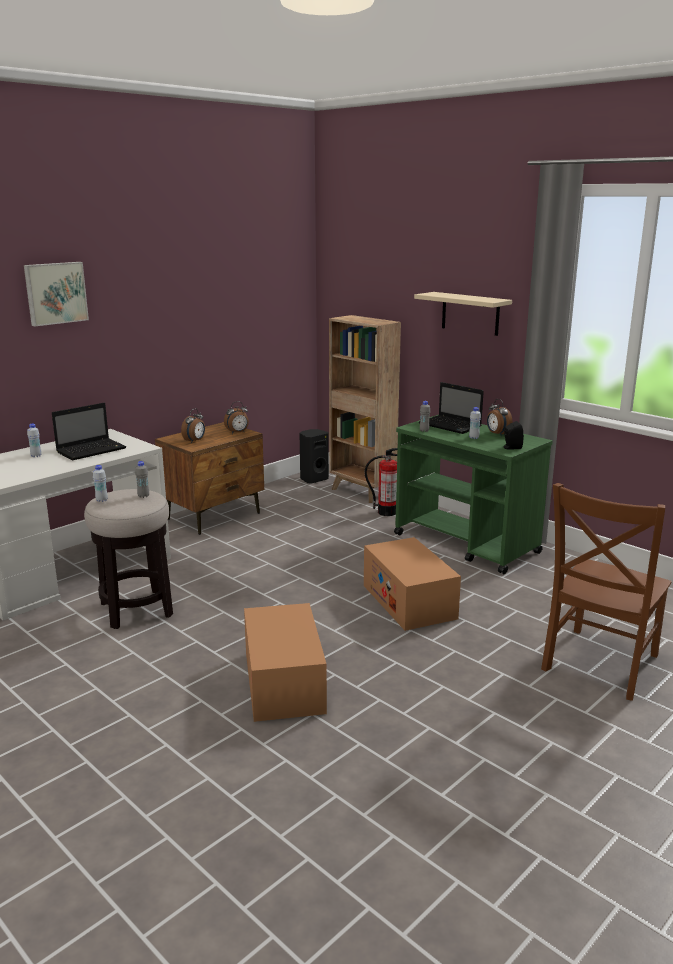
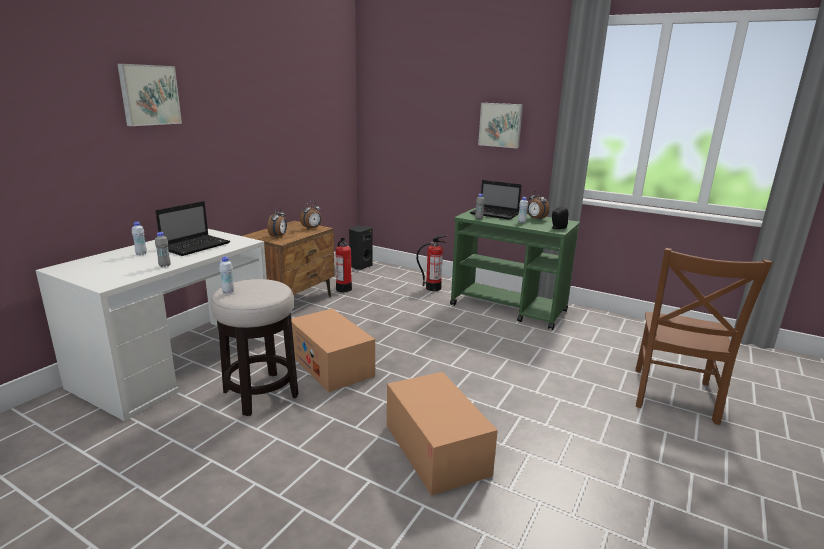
camera: 15 degrees left, 0 degrees up
grey bottle [135,461,149,498] -> grey bottle moved to [155,232,171,267]
brown bookcase [329,315,401,503] -> none
cardboard box [364,537,461,631] -> cardboard box moved to [291,308,375,392]
beige shelf [414,292,512,336] -> picture [478,103,523,148]
none -> fire extinguisher [335,238,352,292]

